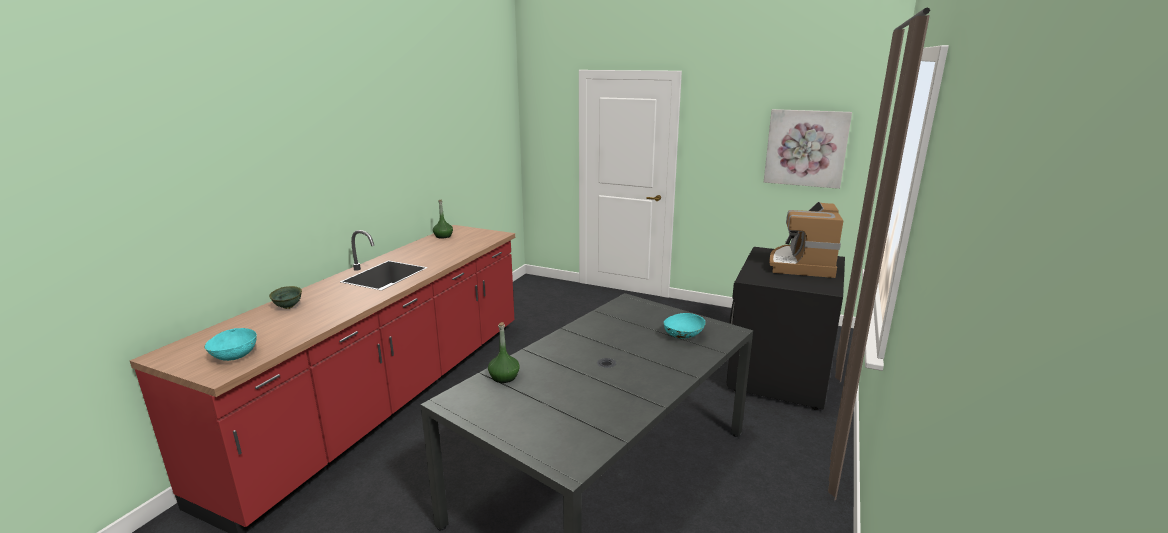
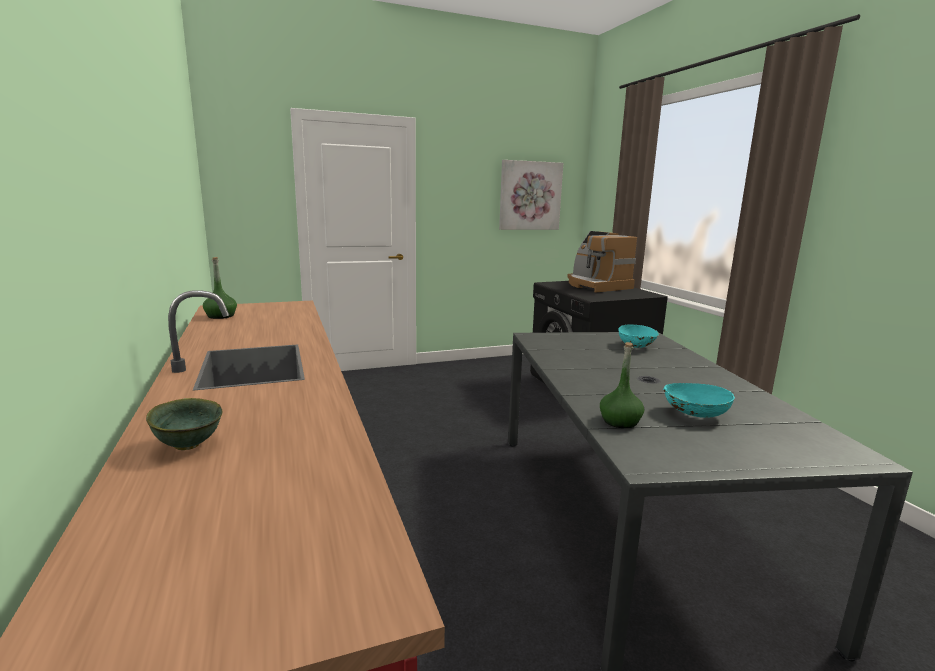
camera: 45 degrees left, 5 degrees down
turquoise bowl [204,328,257,361] -> turquoise bowl moved to [663,383,735,418]

